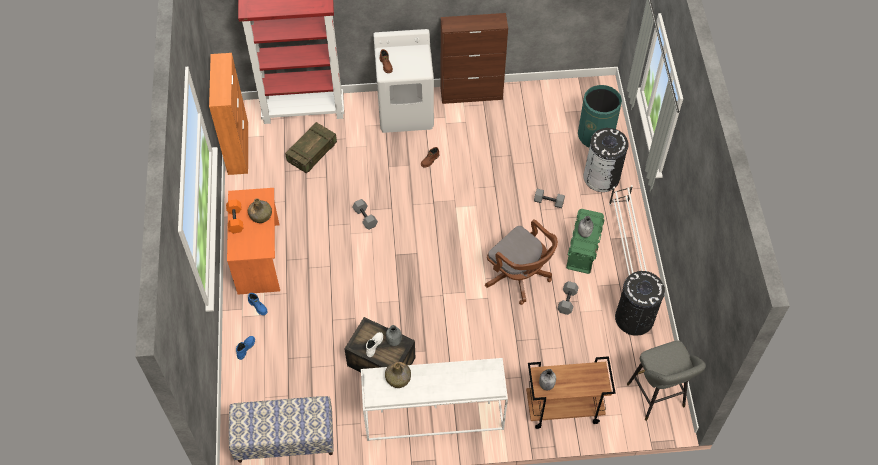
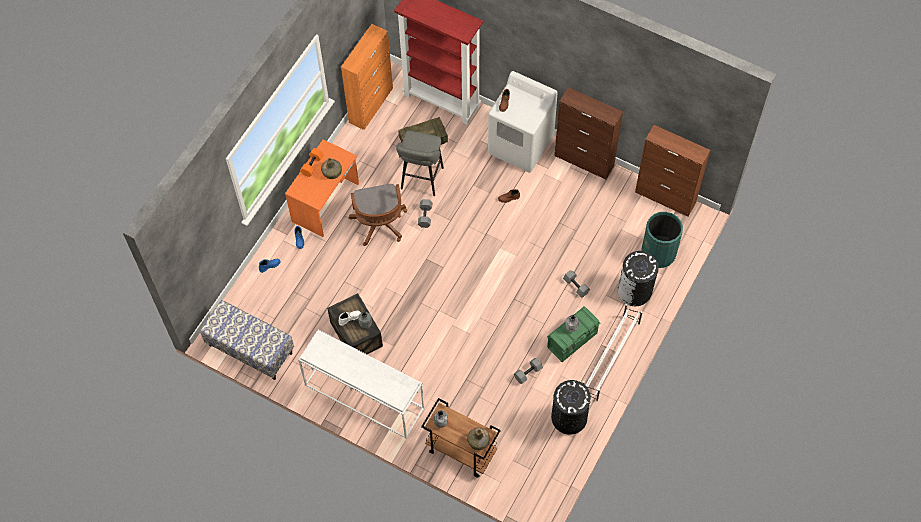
camera: 35 degrees right, 5 degrees up
green bottle [385,362,411,388] -> green bottle moved to [467,427,490,450]
brown office chair [485,219,558,305] -> brown office chair moved to [349,184,407,246]
grey stool [627,341,706,421] -> grey stool moved to [396,131,444,196]
none -> brown cabinet [635,125,710,217]

